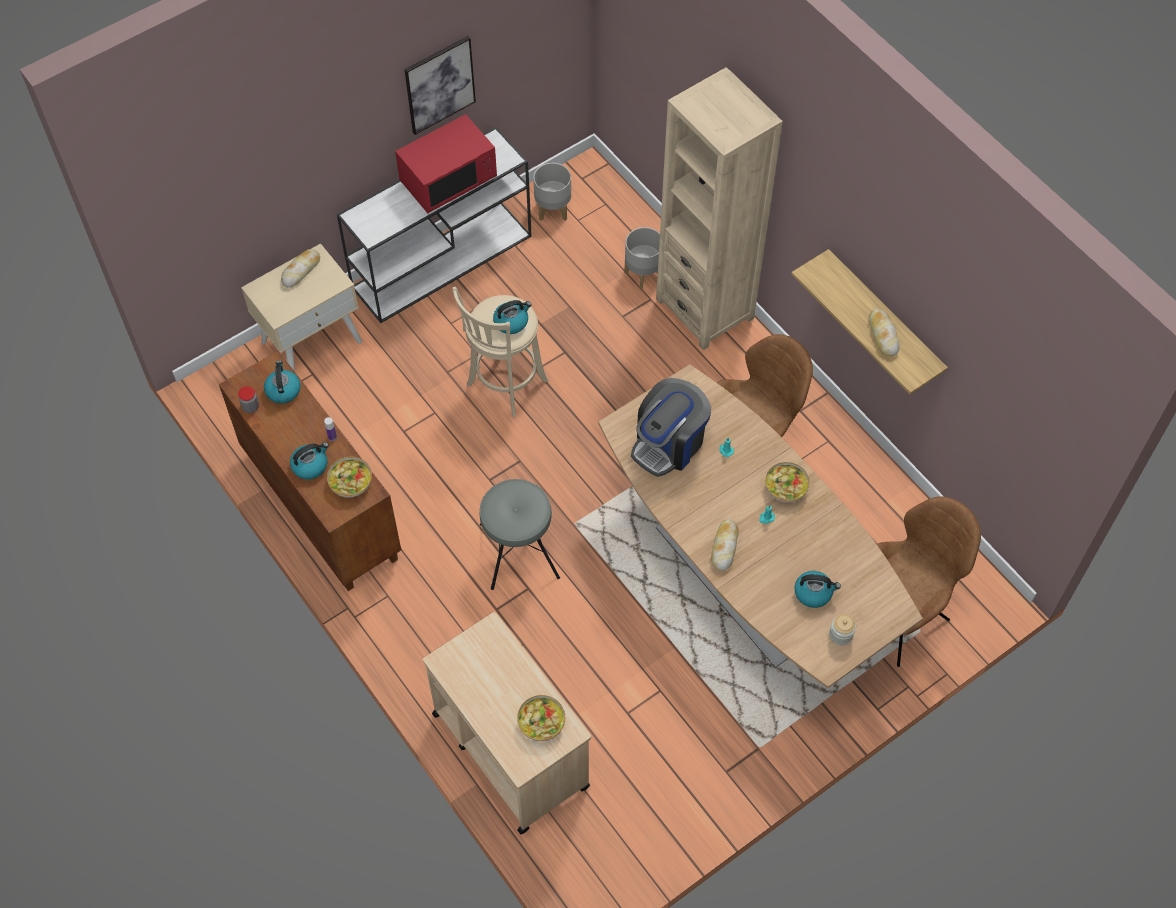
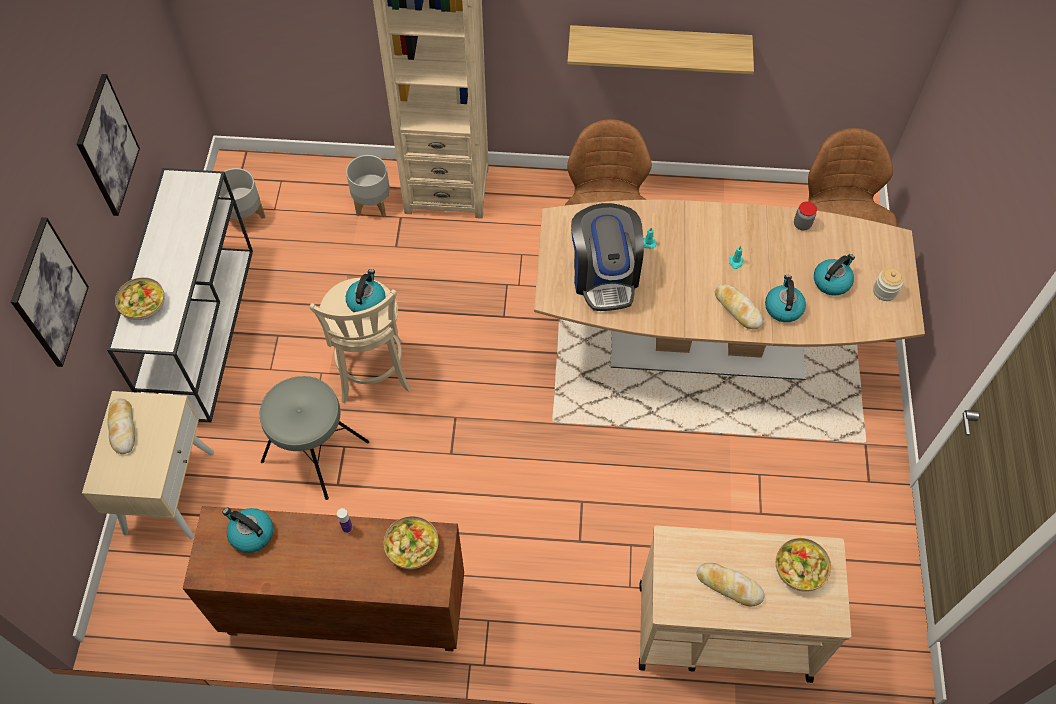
camera: 50 degrees left, 0 degrees up
jar [238,386,259,413] -> jar moved to [794,201,817,231]
kettle [290,442,329,479] -> kettle moved to [765,275,806,322]
red microwave [395,114,497,213] -> none
grey stool [480,479,560,590] -> grey stool moved to [260,376,369,500]
bowl [765,462,810,503] -> bowl moved to [115,277,165,320]
bread [869,309,900,357] -> bread moved to [697,563,765,607]
none -> picture [11,217,89,367]

